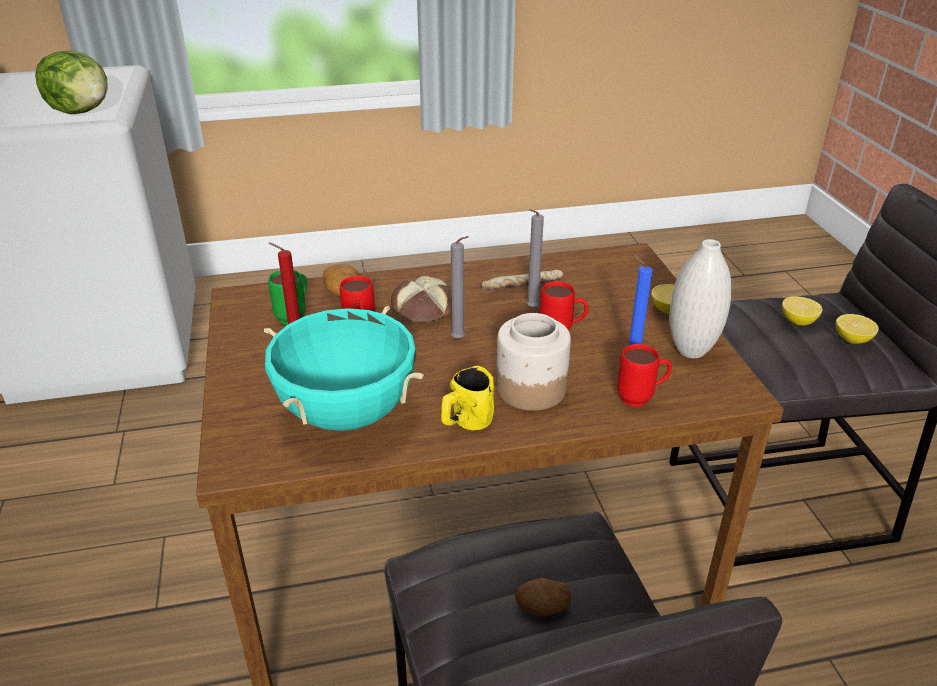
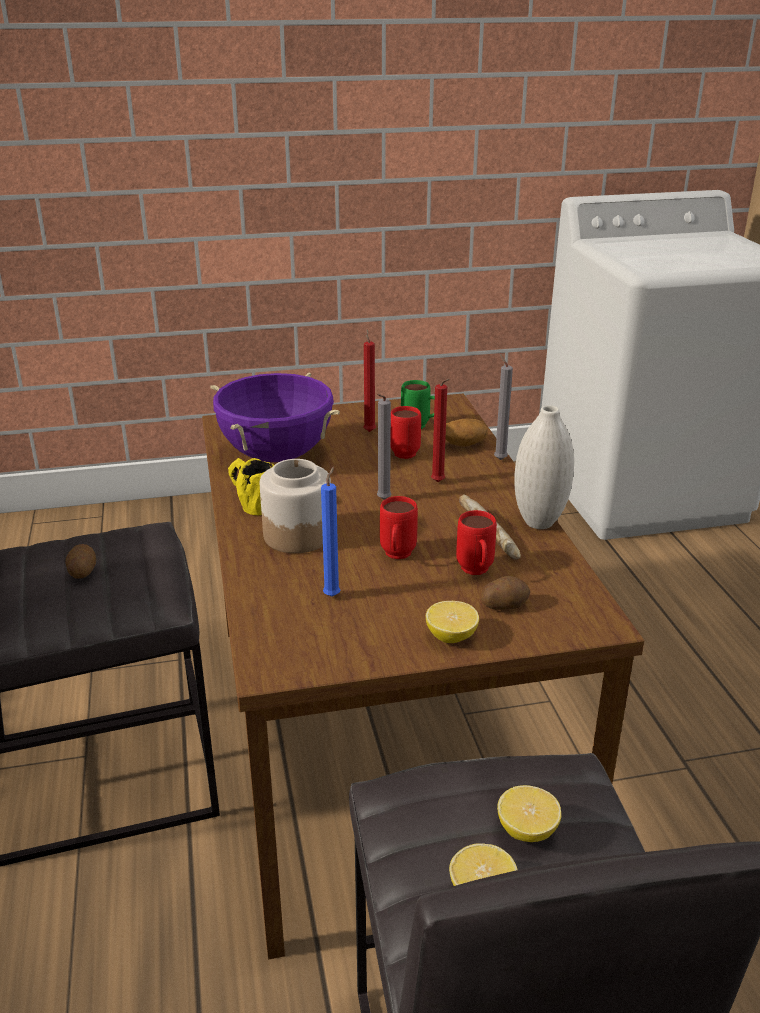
camera: 90 degrees right, 5 degrees down
lettuce [35,51,108,114] -> none
turquoise cooking pot [264,306,424,431] -> purple cooking pot [211,372,340,462]
bread [391,276,452,323] -> red candle [431,379,450,482]
grey candle [526,209,544,308] -> grey candle moved to [494,353,513,460]
red mug [617,344,672,407] -> red mug moved to [456,510,497,575]
white vase [670,239,732,358] -> white vase moved to [514,405,574,529]
none -> potato [481,576,530,610]

